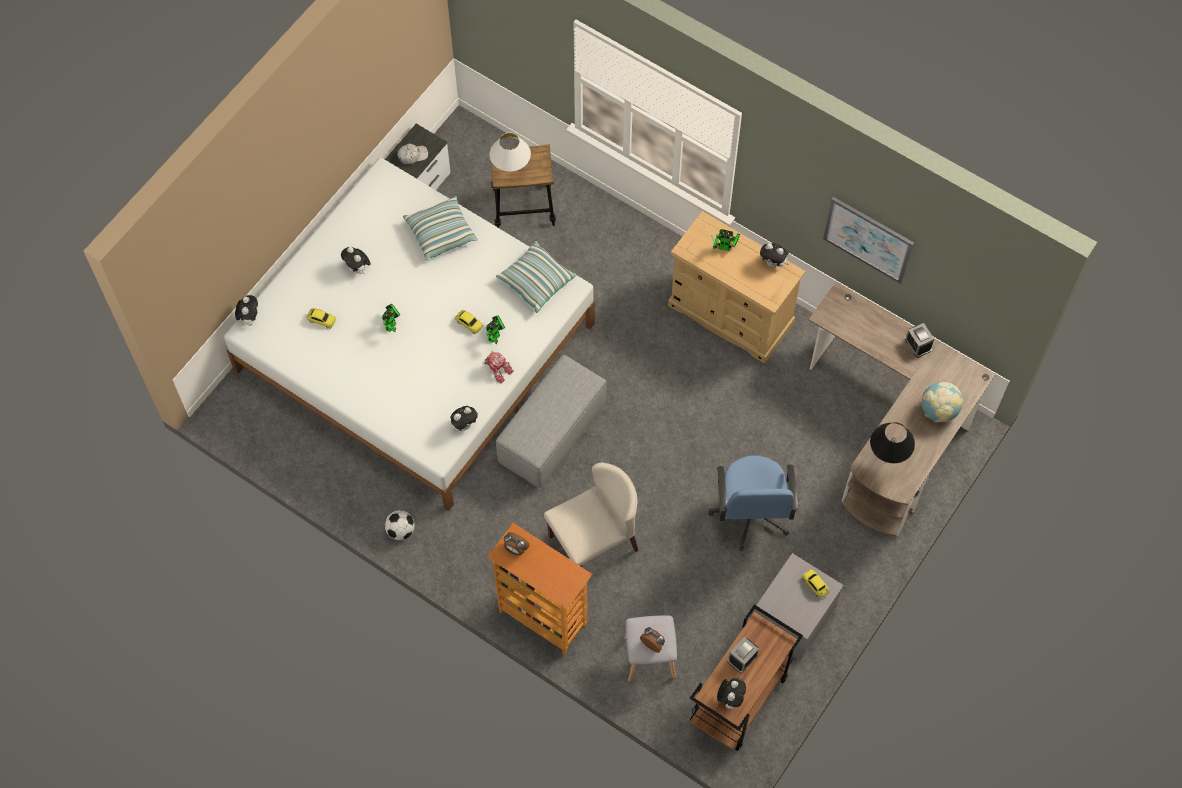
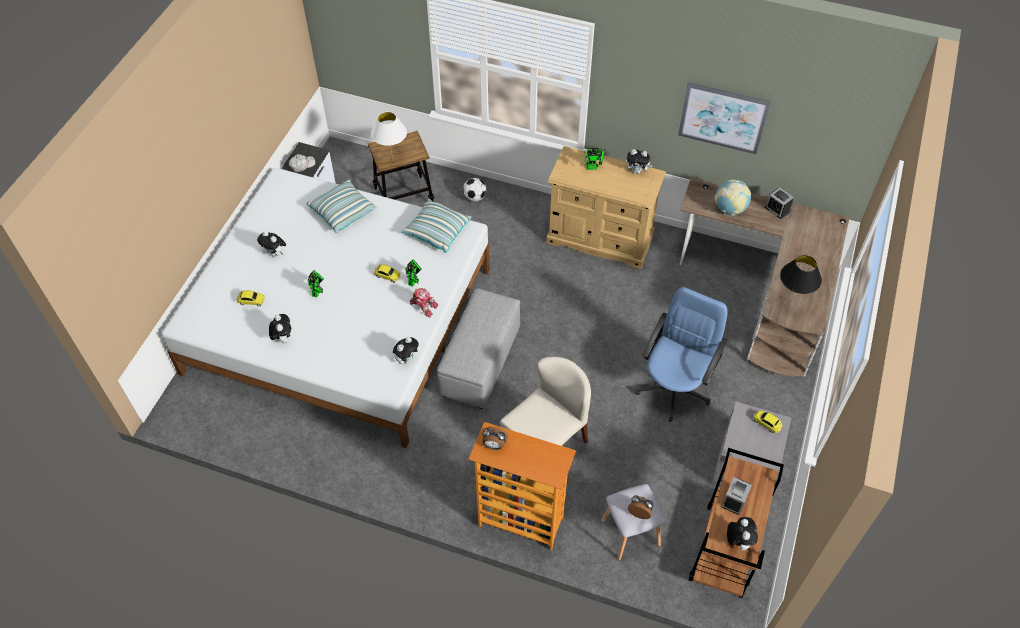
camera: 15 degrees left, 10 degrees down
plush toy [235,295,258,326] -> plush toy moved to [269,314,291,343]
football [385,510,415,540] -> football moved to [463,178,486,201]
blue office chair [708,455,798,551] -> blue office chair turned 135 degrees counterclockwise [635,287,728,422]
globe [920,382,963,423] -> globe moved to [715,179,751,216]

